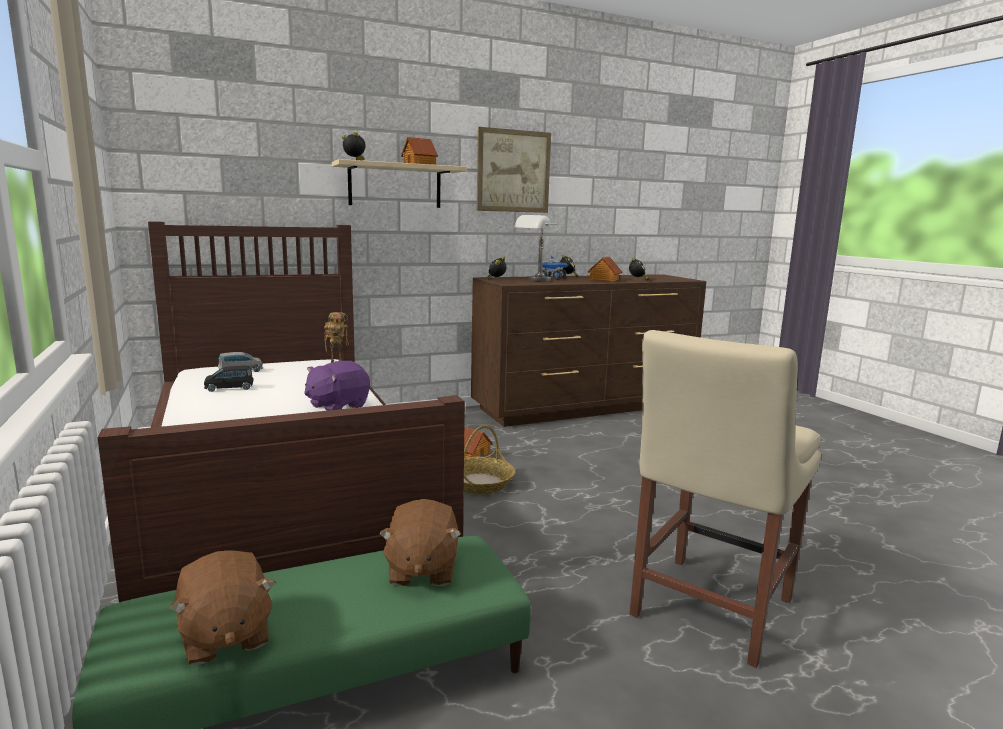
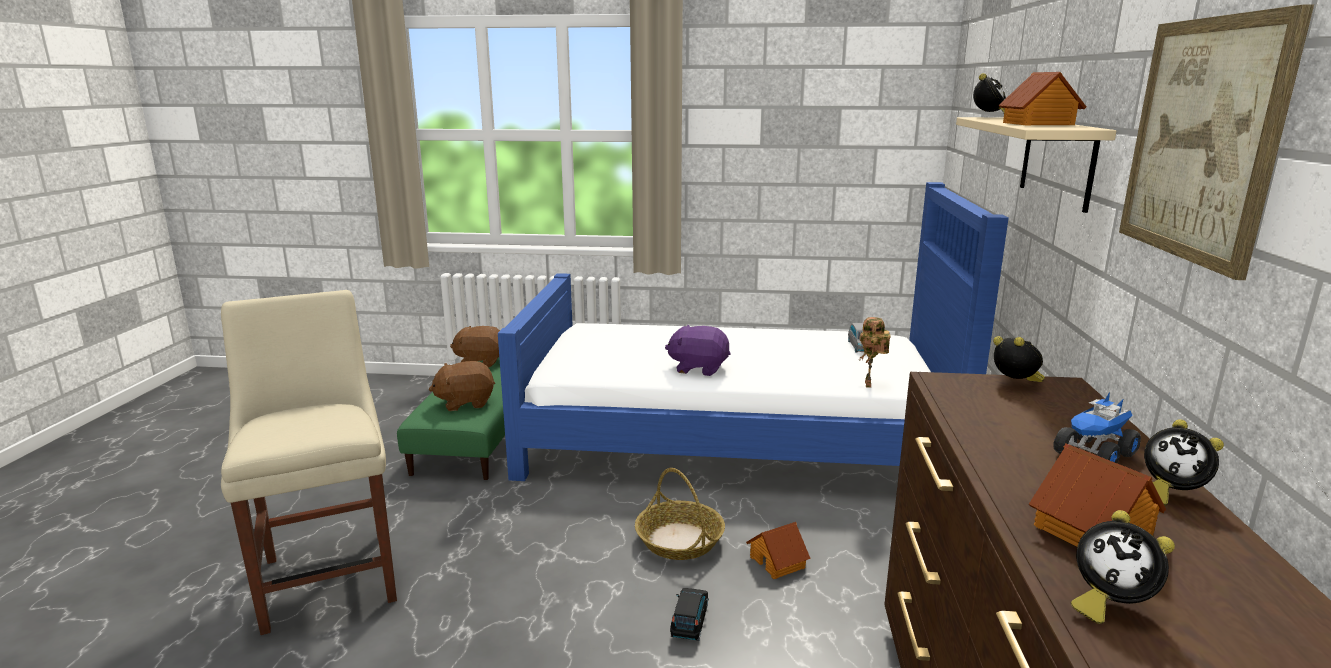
camera: 120 degrees right, 5 degrees up
brown bed [97,221,465,602] -> blue bed [498,182,1009,481]
black toy car [204,366,254,392] -> black toy car moved to [670,588,709,641]
purple plush toy [304,361,370,411] -> purple plush toy turned 60 degrees counterclockwise [665,325,730,376]
brown plush toy [379,499,461,586] -> brown plush toy turned 45 degrees counterclockwise [429,361,495,411]
grey table lamp [514,215,557,281] -> none

